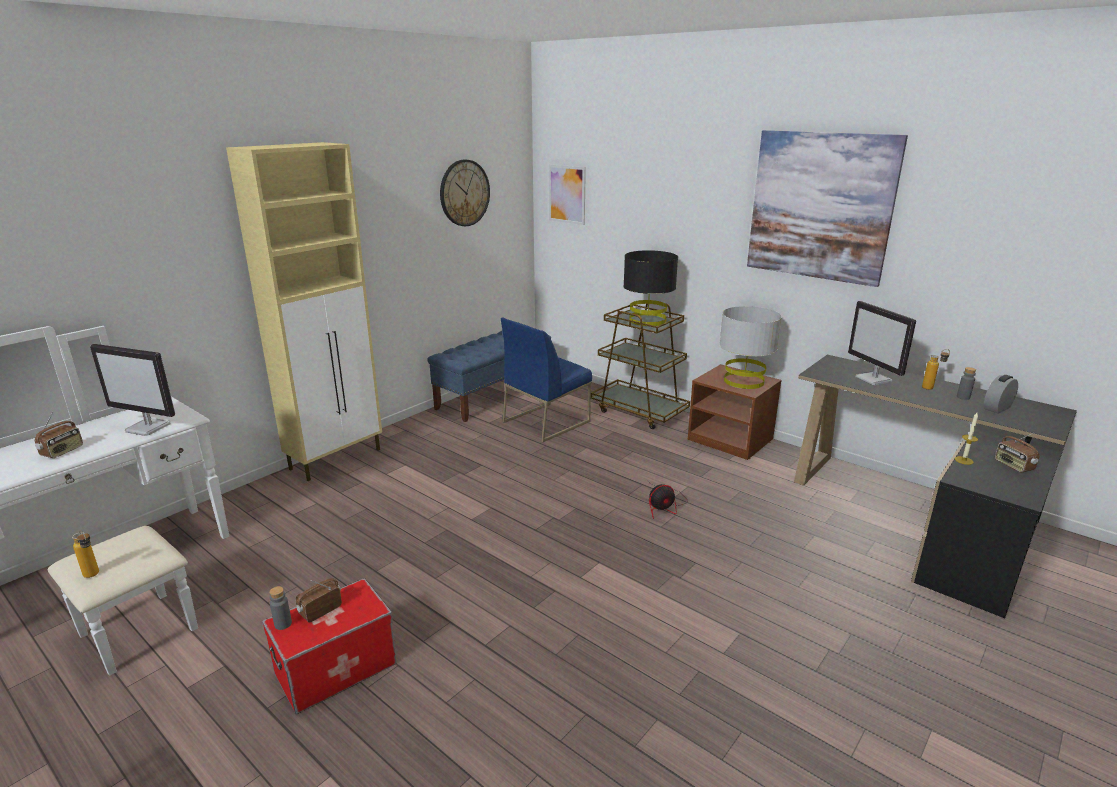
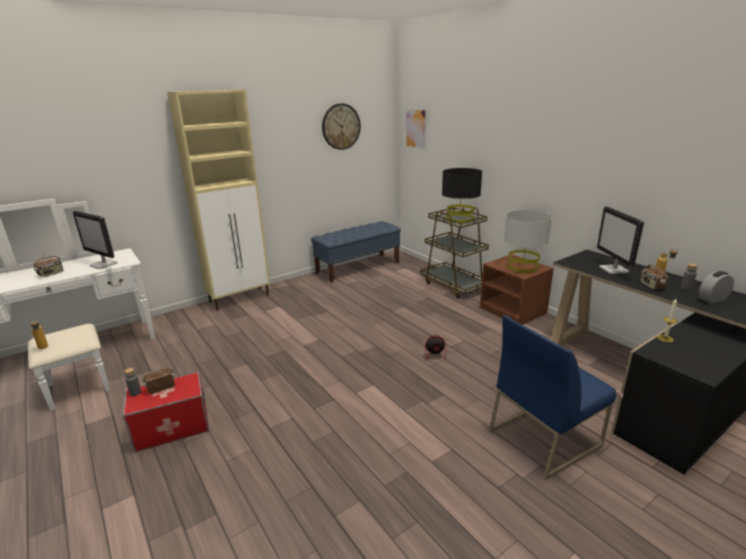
camera: 15 degrees right, 0 degrees up
blue chair [501,318,592,442] -> blue chair moved to [489,315,616,480]
picture [747,130,908,287] -> none
radio [995,433,1040,473] -> radio moved to [640,261,668,290]

